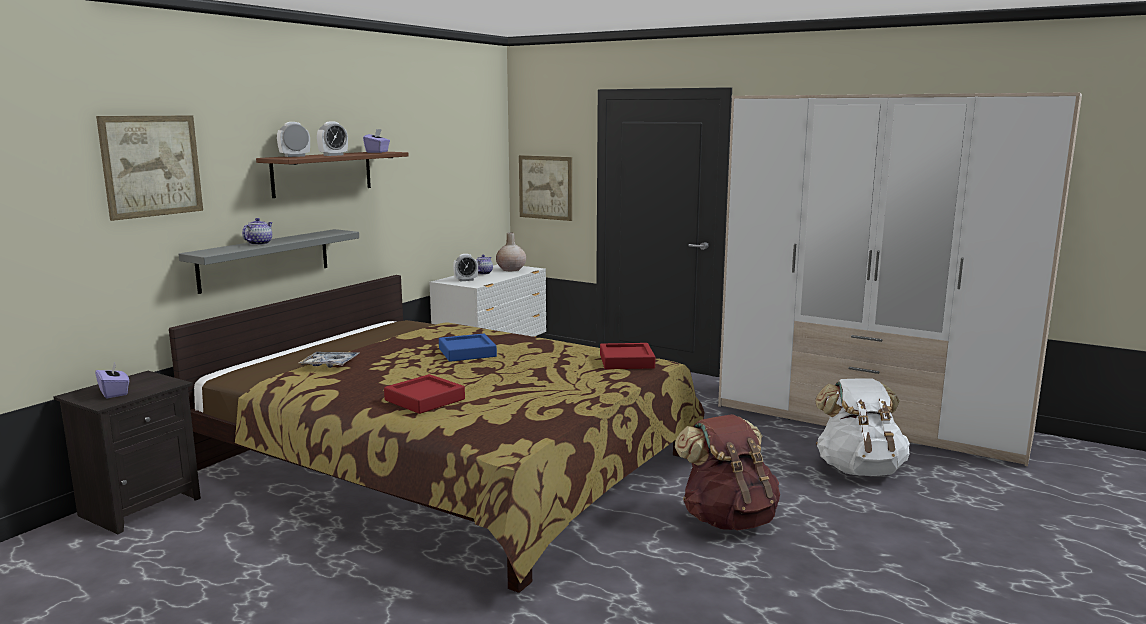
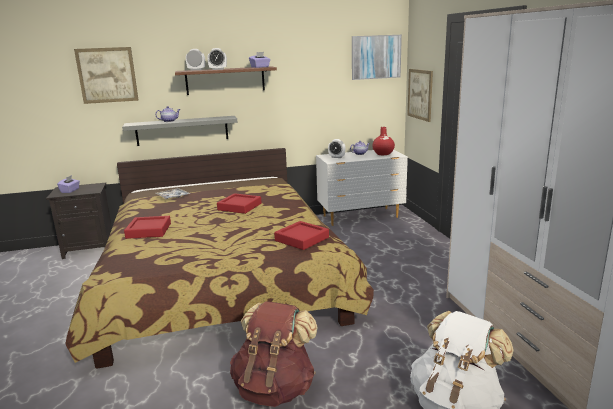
camera: 45 degrees right, 5 degrees up
blue tray [439,334,497,362] -> red tray [217,193,262,214]
beige vase [496,232,526,271] -> red vase [372,127,395,155]
none -> picture [352,35,402,80]

